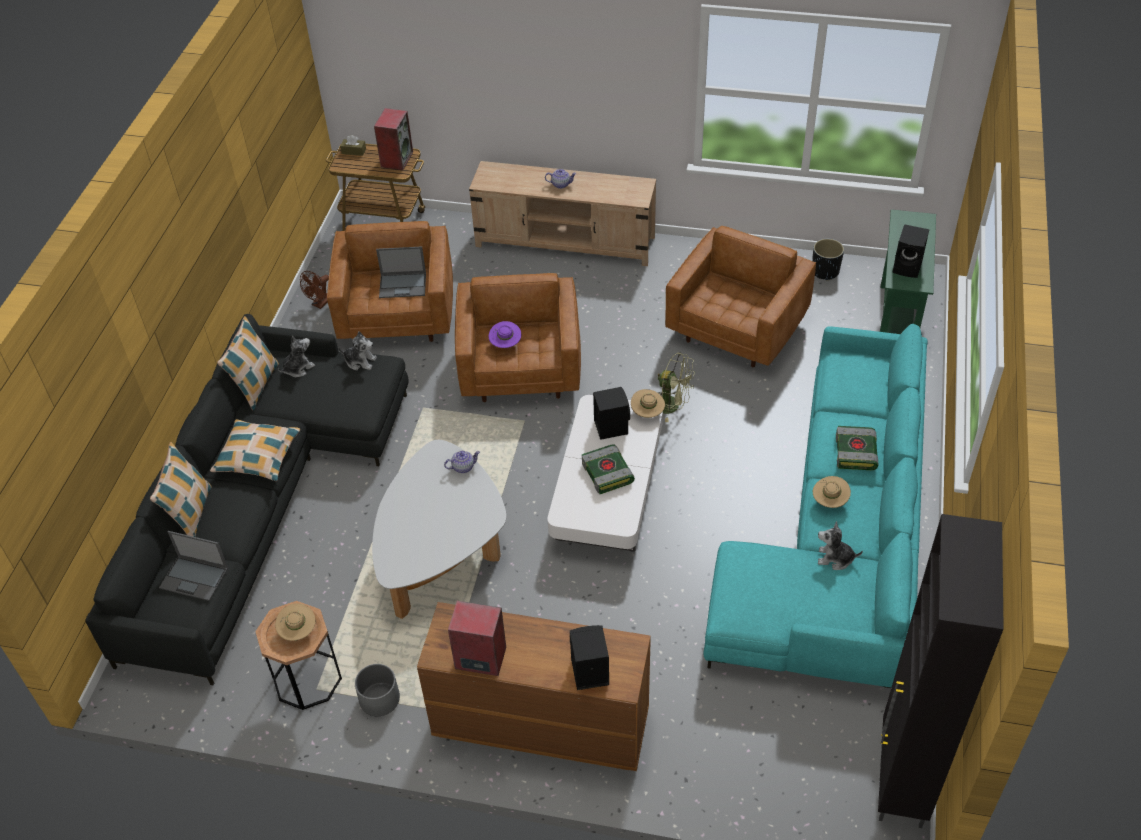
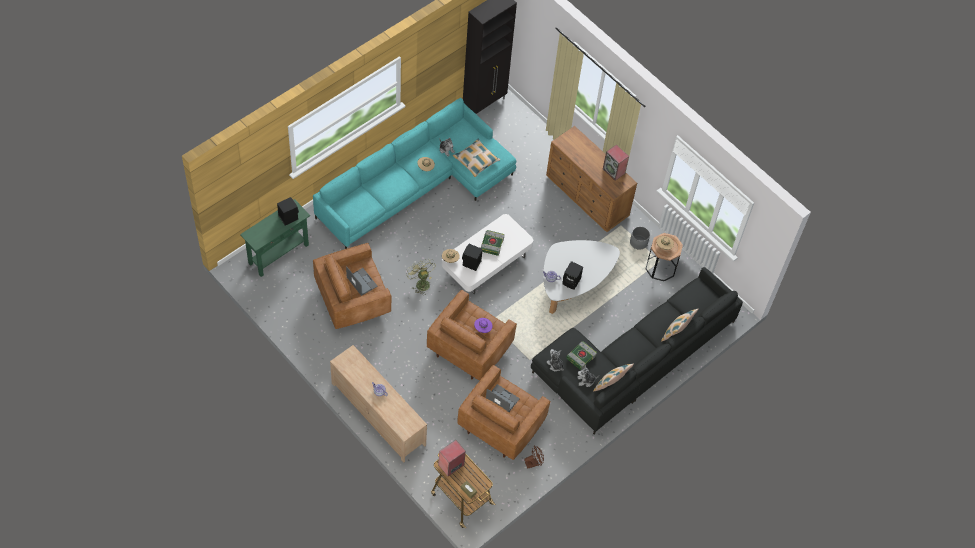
camera: 150 degrees left, 10 degrees up
laptop [159,531,228,601] -> laptop moved to [346,266,378,296]
pillow [210,419,300,481] -> pillow moved to [453,139,500,177]
black speaker [570,625,609,690] -> black speaker moved to [562,261,583,290]
black planter [812,239,844,281] -> none
book [836,426,879,470] -> book moved to [566,341,597,370]

